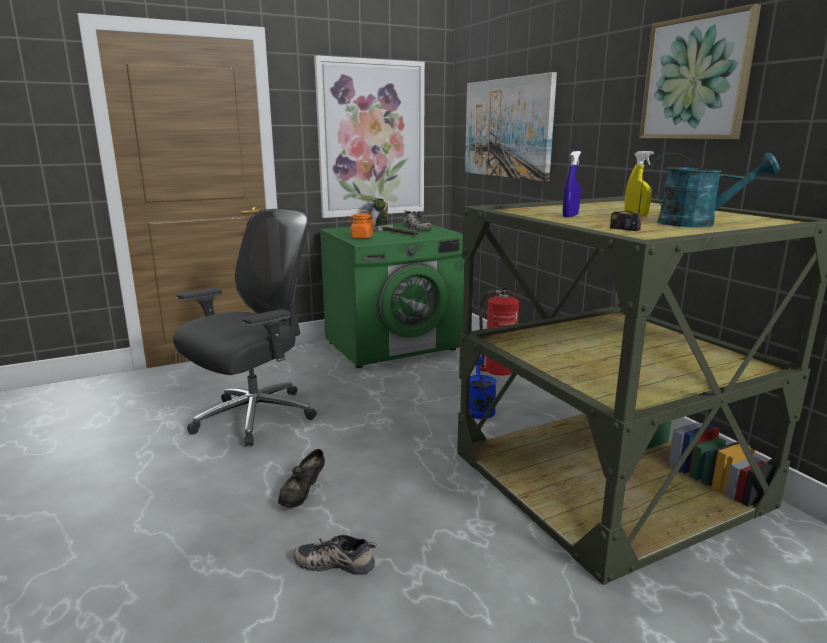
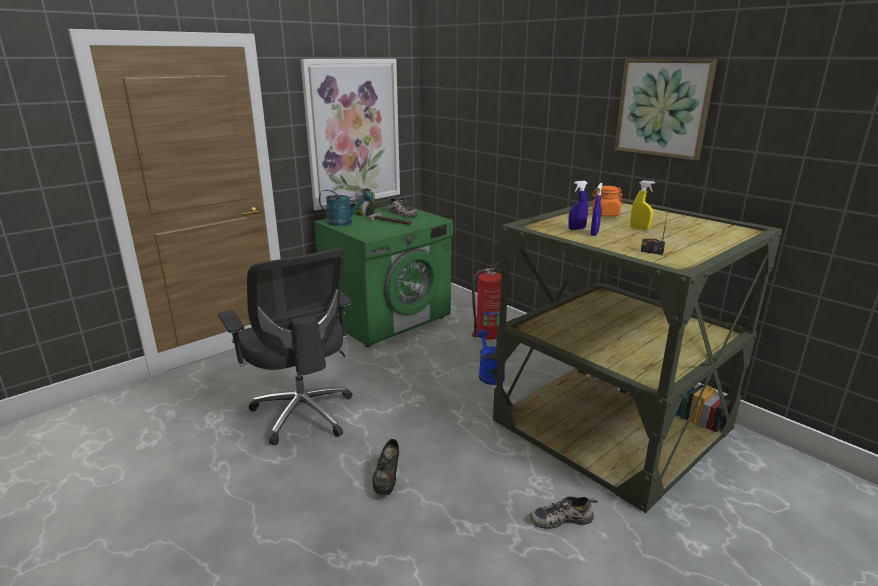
camera: 15 degrees left, 5 degrees up
office chair [173,209,317,447] -> office chair turned 120 degrees clockwise [218,248,353,446]
shoe [293,535,377,575] -> shoe moved to [530,496,598,529]
orange jar [348,214,374,239] -> orange jar moved to [592,186,622,216]
picture [465,72,557,181] -> none
turquoise watering can [650,152,779,227] -> turquoise watering can moved to [319,190,373,226]
none -> blue spray bottle [568,181,588,230]

